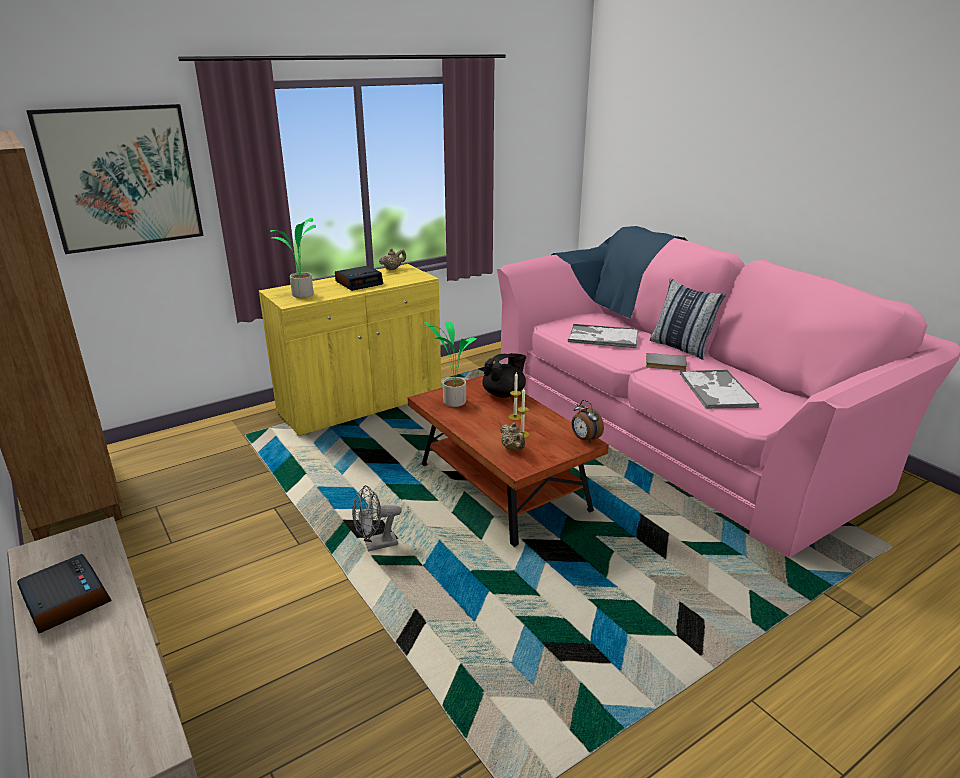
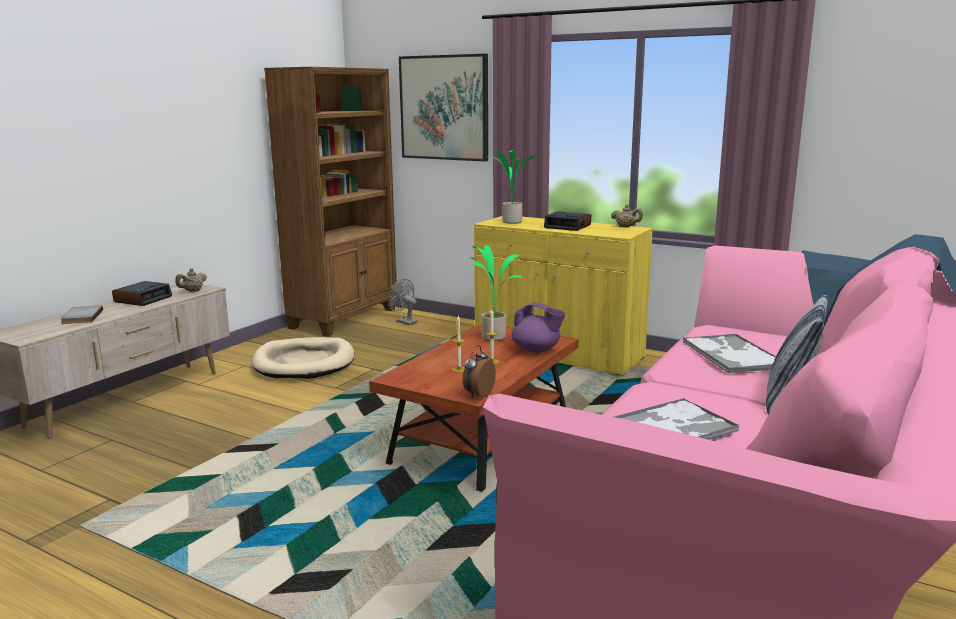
camera: 65 degrees right, 10 degrees down
grey fan [352,485,402,552] -> grey fan moved to [387,279,418,325]
black teapot [482,353,526,398] -> purple teapot [512,303,566,353]
beige teapot [500,423,525,450] -> beige teapot moved to [175,268,207,292]
grey book [646,353,687,371] -> grey book moved to [60,305,103,324]
none -> beige dog bed [252,337,354,379]

